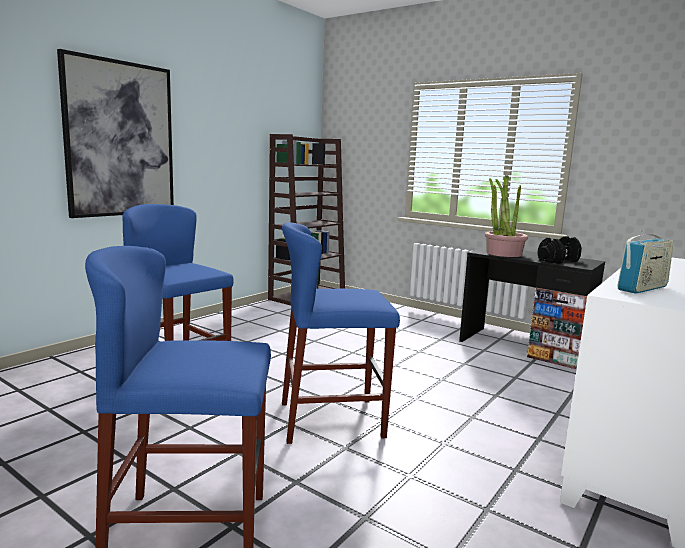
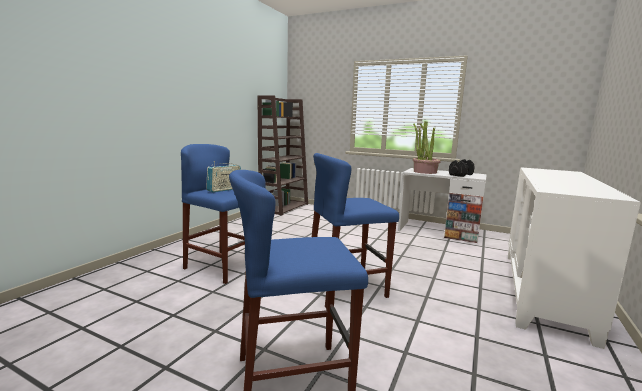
camera: 10 degrees left, 0 degrees up
picture [57,49,174,218] -> none
black desk [459,247,605,369] -> white desk [398,168,487,243]
radio [617,230,674,294] -> radio moved to [207,161,241,192]

